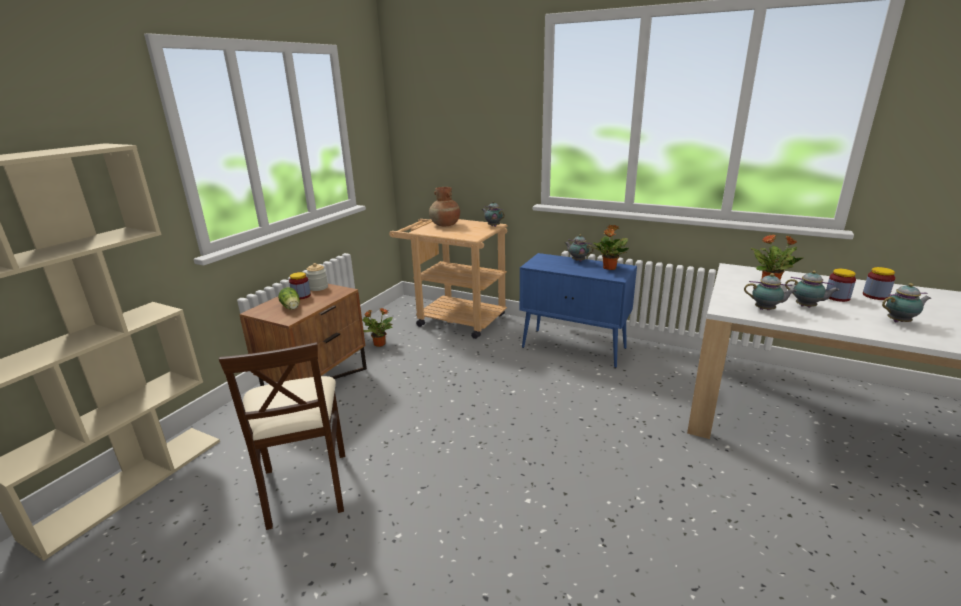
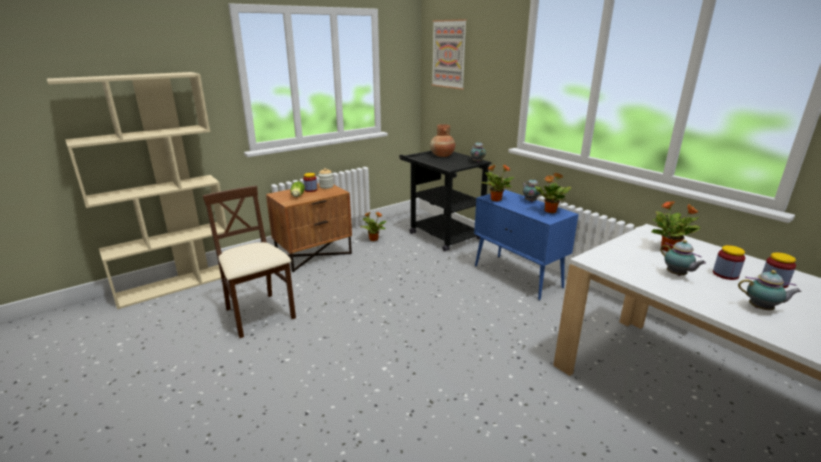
camera: 25 degrees right, 0 degrees up
beige chair [219,342,345,530] -> beige chair turned 135 degrees clockwise [203,186,296,338]
beige cart [389,219,508,339] -> black cart [399,151,491,251]
teapot [744,273,797,310] -> none
none -> picture [432,19,467,90]
none -> potted plant [481,164,514,202]

